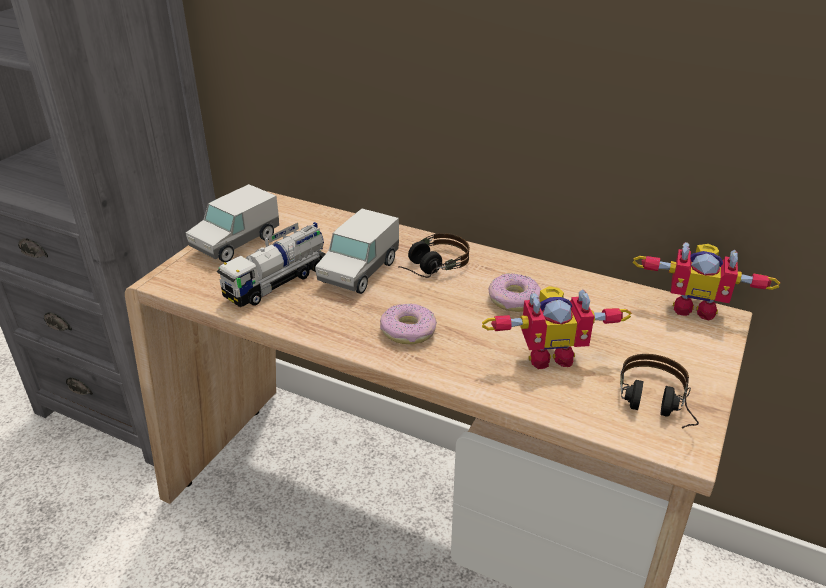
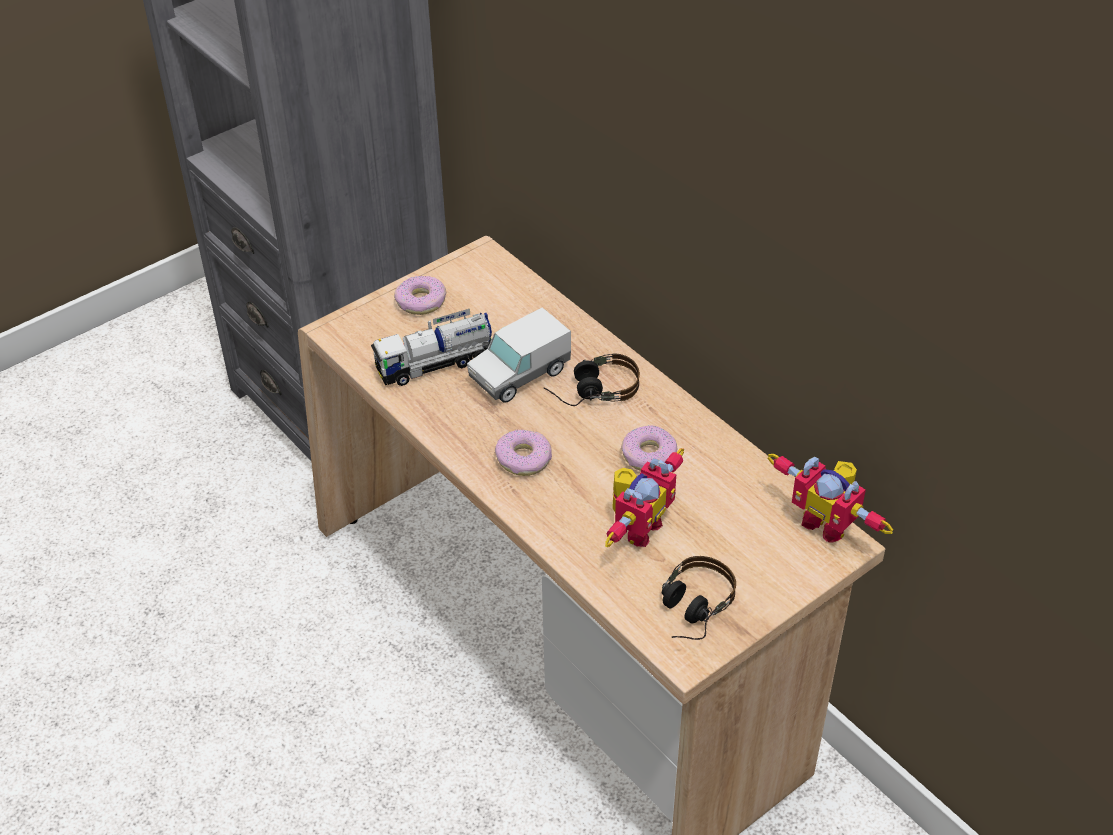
camera: 25 degrees right, 10 degrees up
toy truck [186,184,279,262] -> donut [394,276,446,315]
toy robot [482,286,632,369] -> toy robot turned 75 degrees counterclockwise [605,448,684,547]

